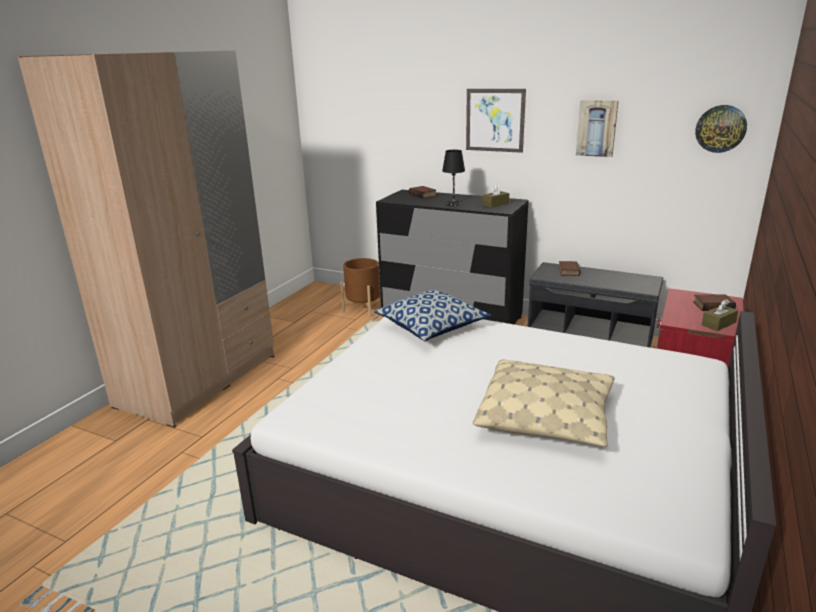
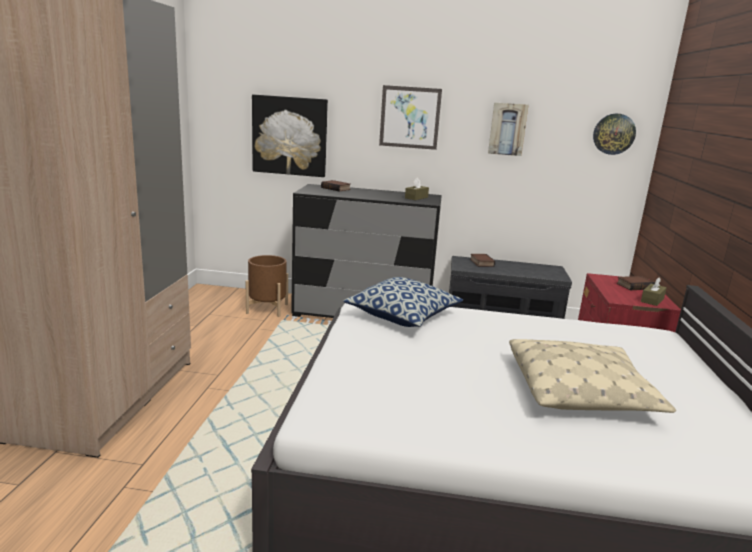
camera: 20 degrees left, 5 degrees down
black table lamp [442,150,465,206] -> none
none -> picture [252,95,328,177]

